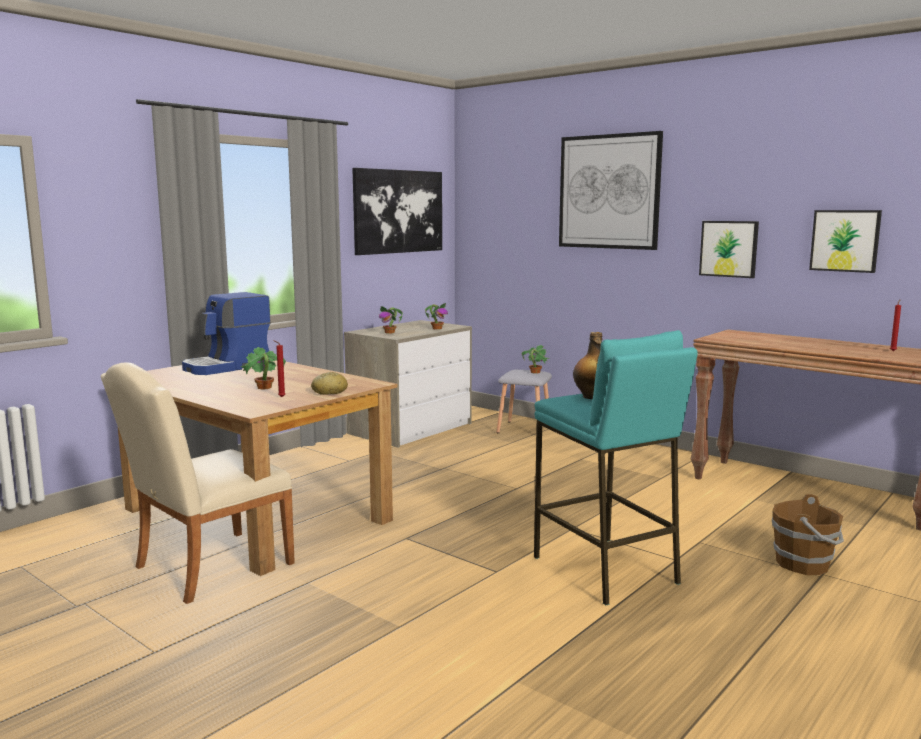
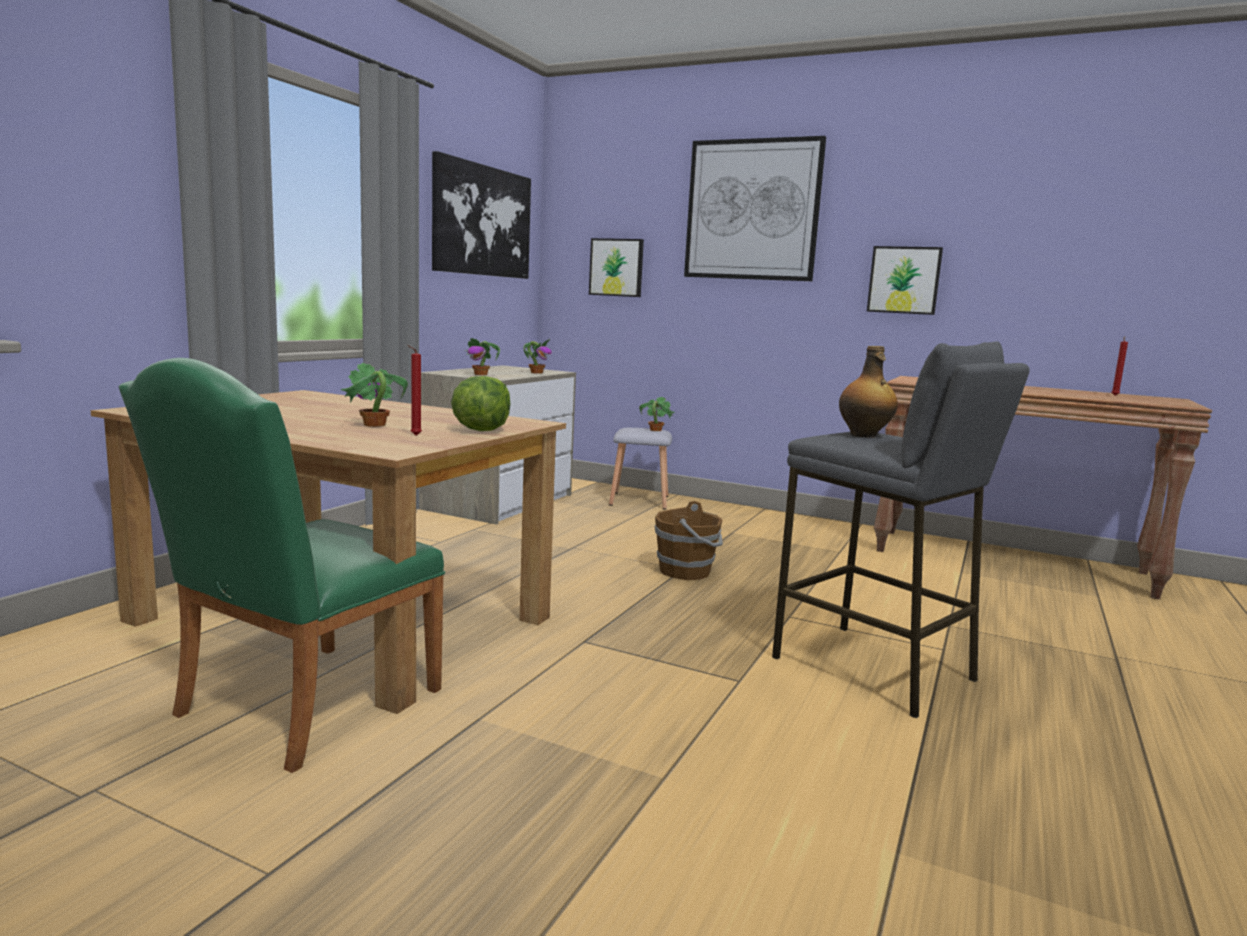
camera: 15 degrees left, 0 degrees up
beige chair [101,363,295,604] -> green chair [119,358,445,773]
coffee machine [182,292,271,375] -> none
bread [311,372,348,395] -> lettuce [451,376,510,431]
turquoise stool [534,330,698,605] -> grey stool [772,341,1030,718]
brown bucket [772,494,844,575] -> brown bucket moved to [655,501,723,580]
picture [809,210,882,273] -> picture moved to [589,238,644,297]

